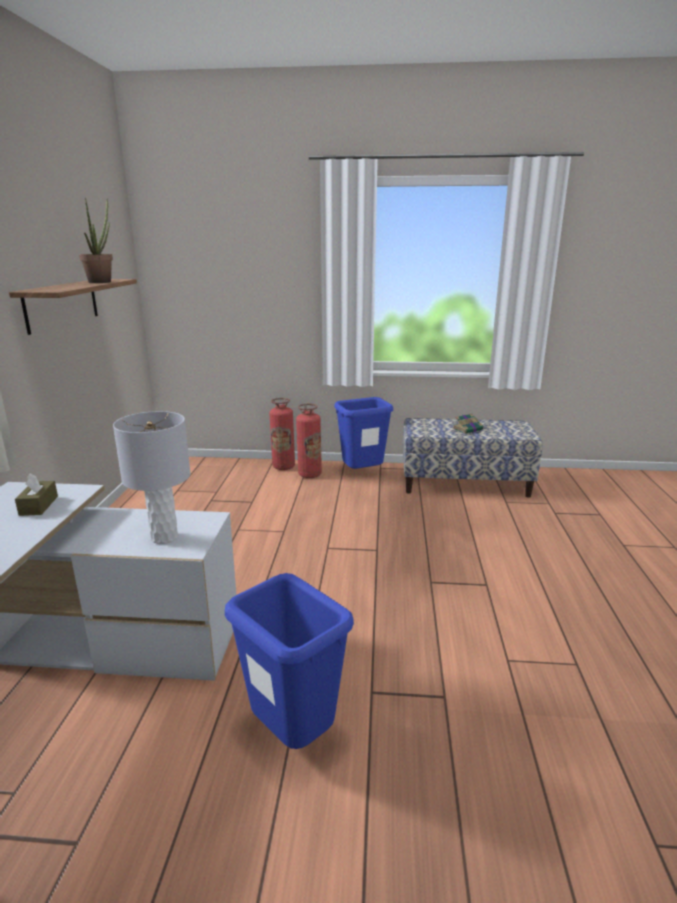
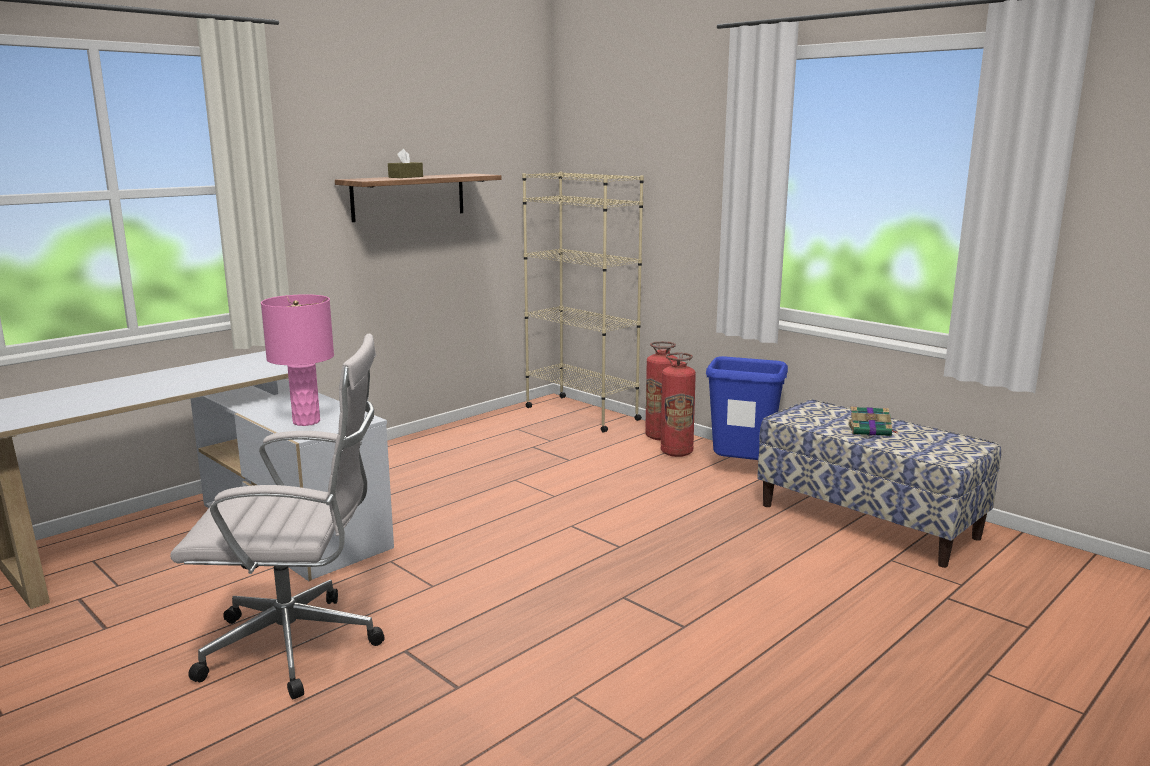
camera: 40 degrees right, 5 degrees down
brown tissue box [15,473,58,516] -> brown tissue box moved to [388,149,423,178]
potted plant [79,198,113,283] -> none
grey table lamp [113,411,191,544] -> pink table lamp [261,294,334,426]
blue trash can [225,573,354,749] -> white office chair [170,334,385,699]
none -> beige bookcase [522,171,644,433]

